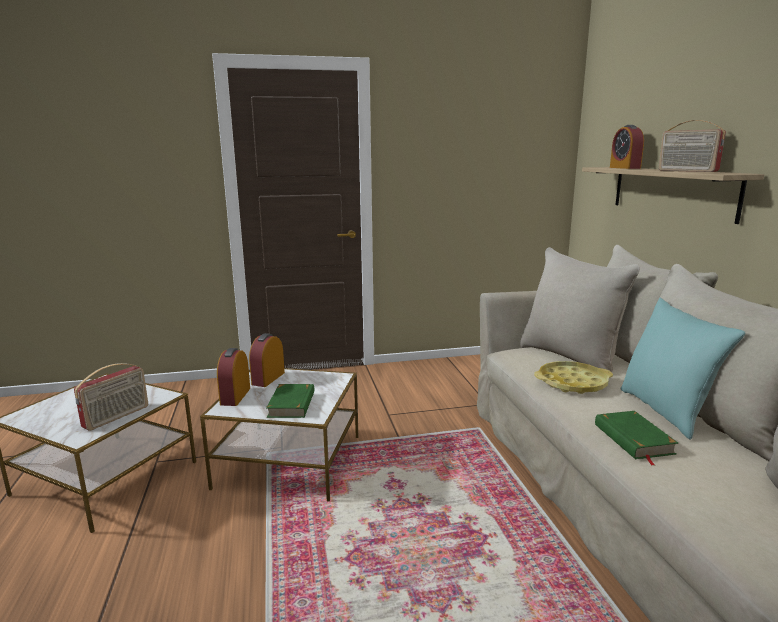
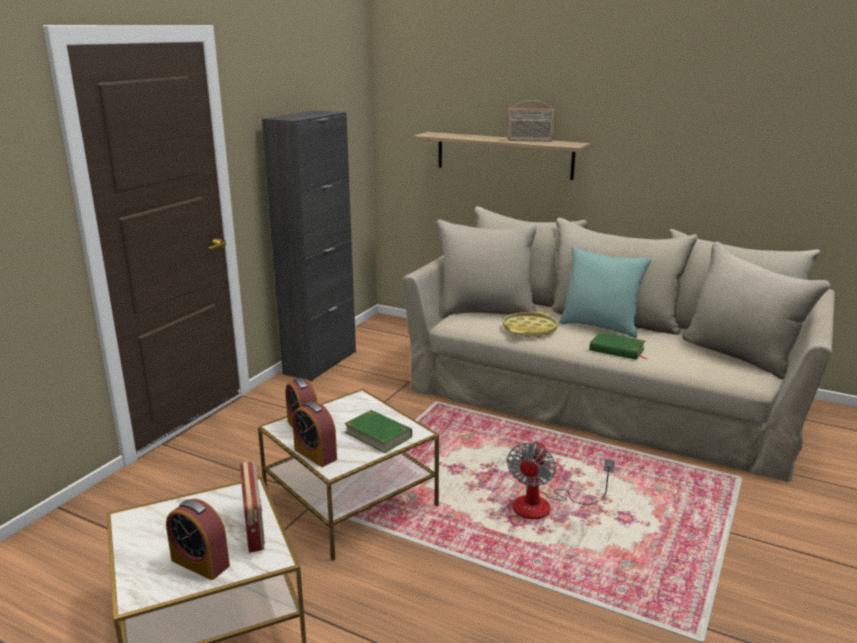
camera: 50 degrees left, 5 degrees up
alarm clock [610,125,644,169] -> alarm clock moved to [166,499,230,580]
none -> black cabinet [262,110,356,382]
none -> fan [507,440,615,519]

